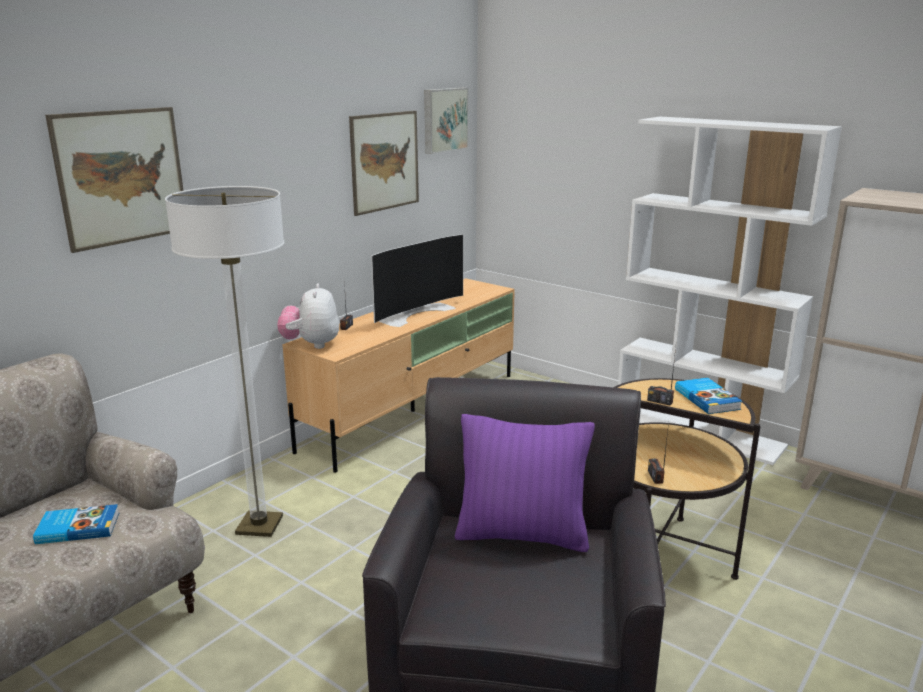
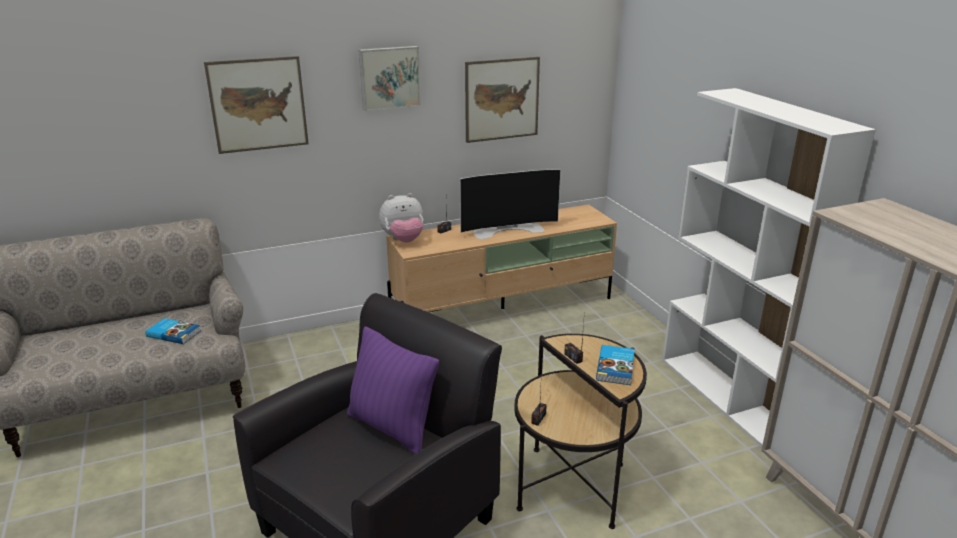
camera: 30 degrees right, 5 degrees up
floor lamp [165,186,285,537] -> none
plush toy [277,283,339,349] -> plush toy turned 135 degrees counterclockwise [379,193,424,243]
picture [424,88,468,154] -> picture moved to [359,46,421,111]

